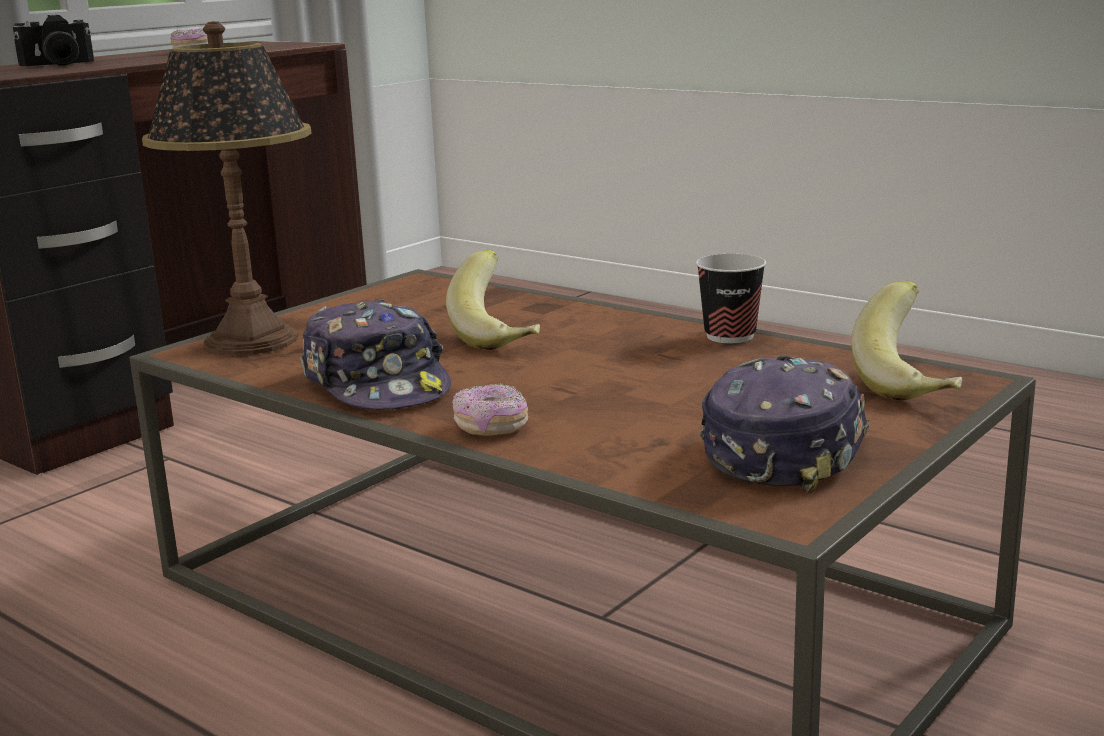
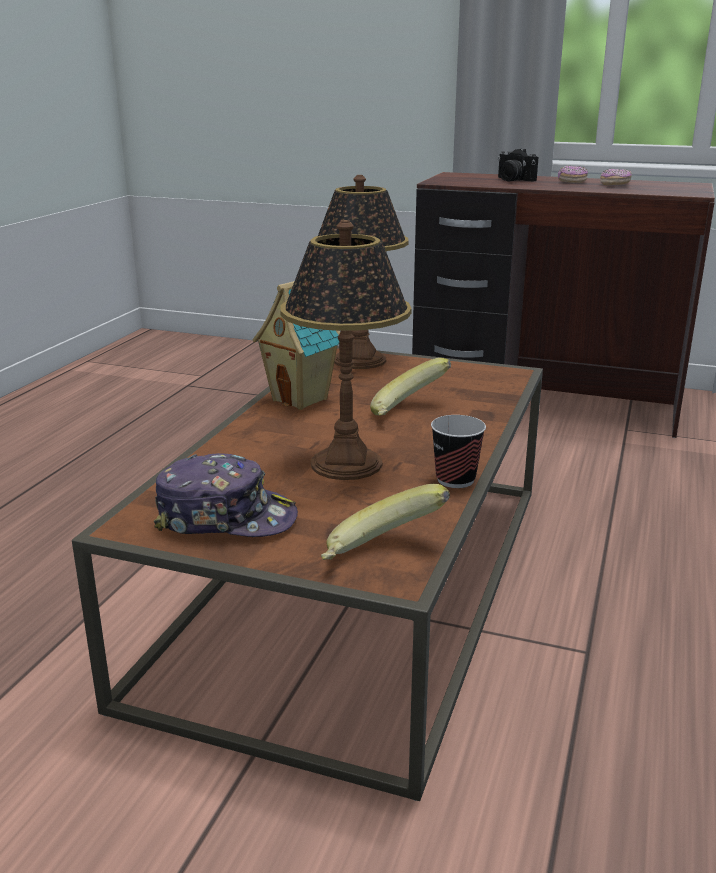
camera: 70 degrees right, 5 degrees up
cap [300,299,451,410] -> toy house [253,281,340,410]
donut [452,384,528,436] -> donut moved to [558,166,588,183]
none -> table lamp [280,220,412,480]

